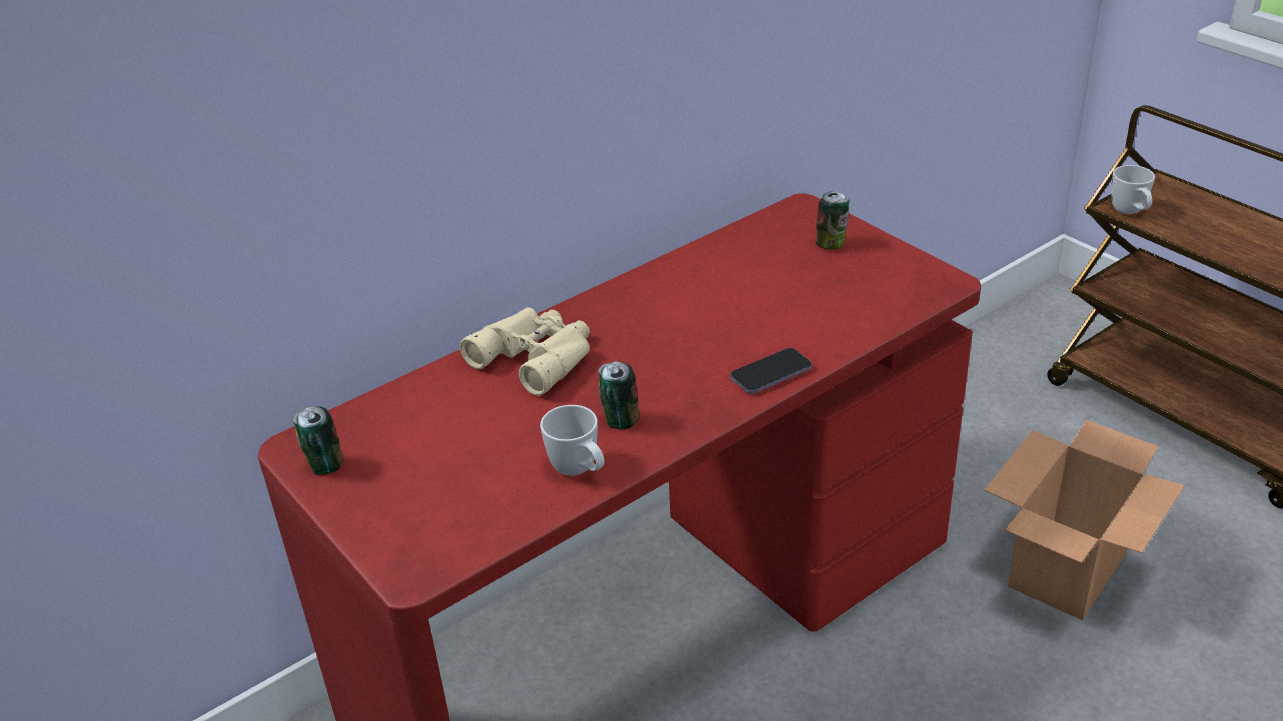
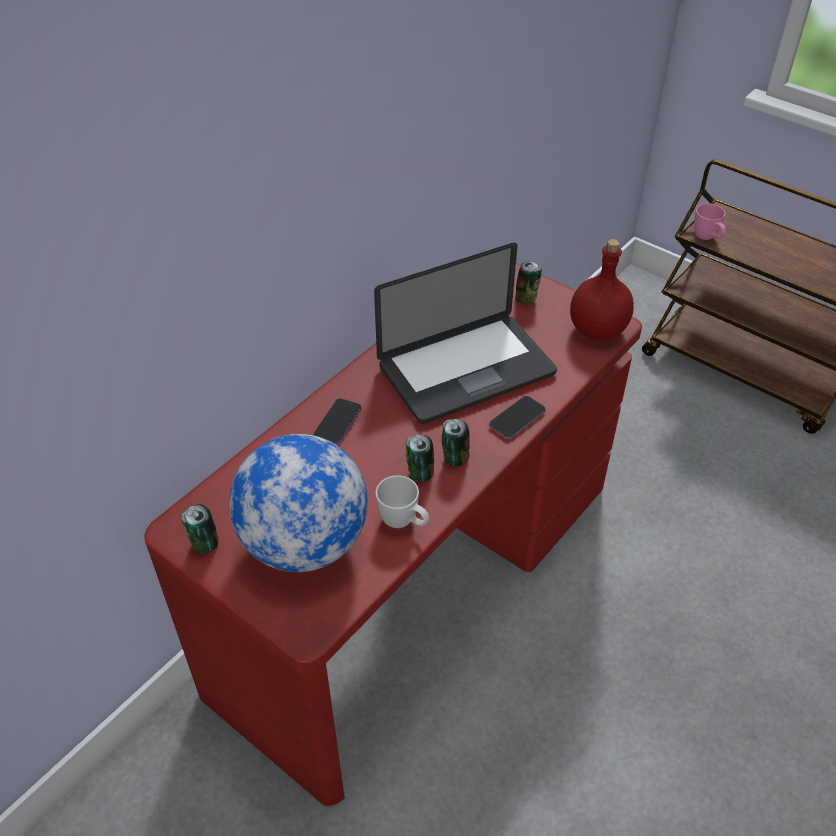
camera: 15 degrees left, 10 degrees up
beige binoculars [460,307,590,396] -> phone [313,398,362,445]
cardboard box [984,420,1185,620] -> none
white mug [1111,165,1155,214] -> pink mug [694,204,726,240]
none -> globe [229,434,368,572]
none -> laptop [374,243,557,424]
none -> can [441,419,470,467]
none -> red bottle [570,239,634,340]

